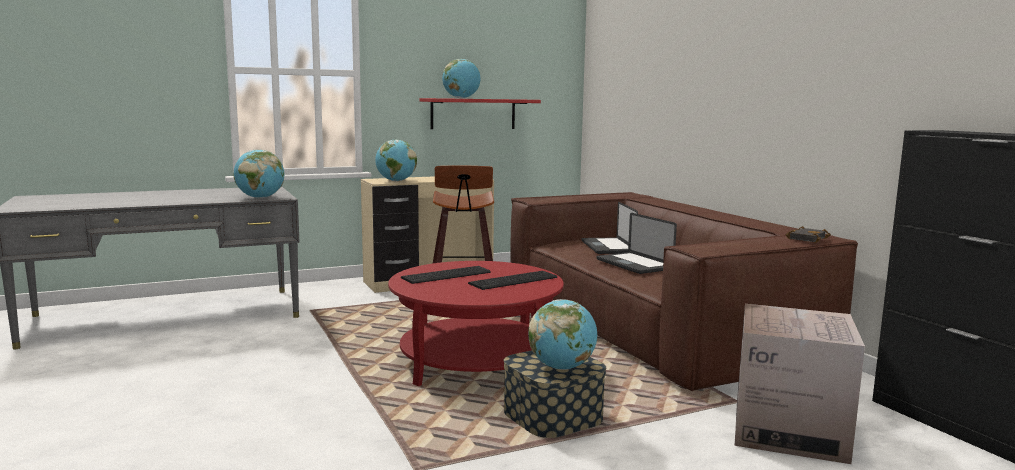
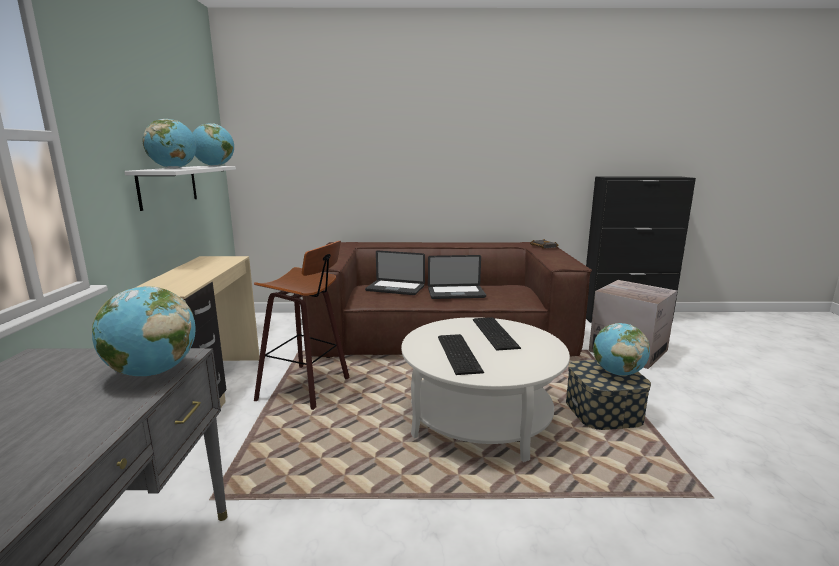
camera: 65 degrees left, 5 degrees up
globe [375,140,417,181] -> globe moved to [193,123,234,166]
red coffee table [388,261,564,386] -> white coffee table [401,317,570,462]
red shelf [419,98,541,129] -> white shelf [124,166,236,211]

